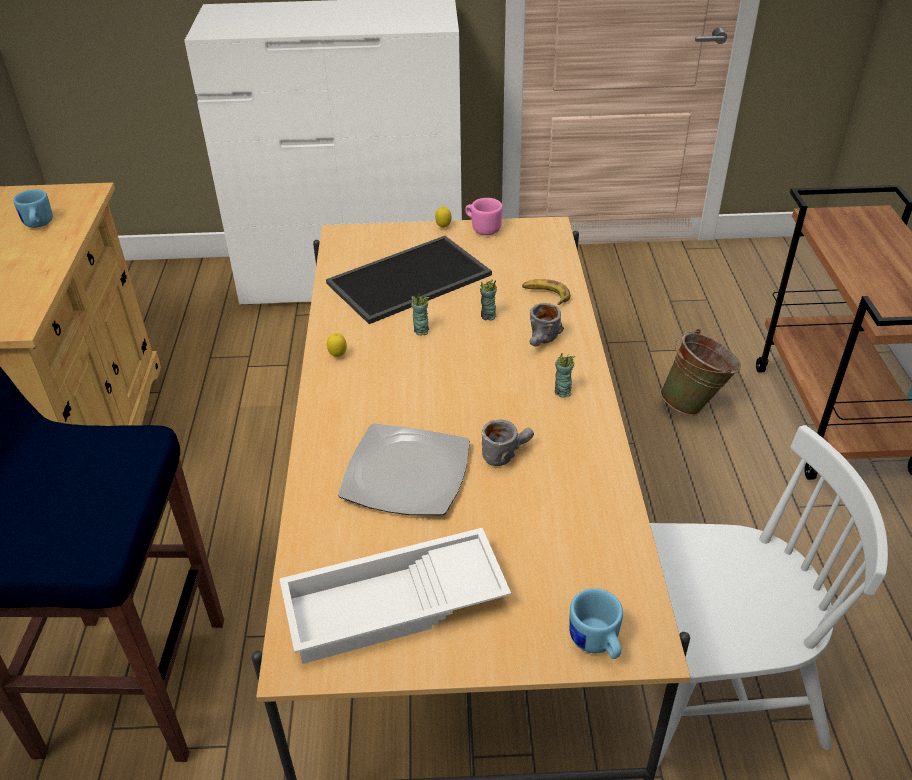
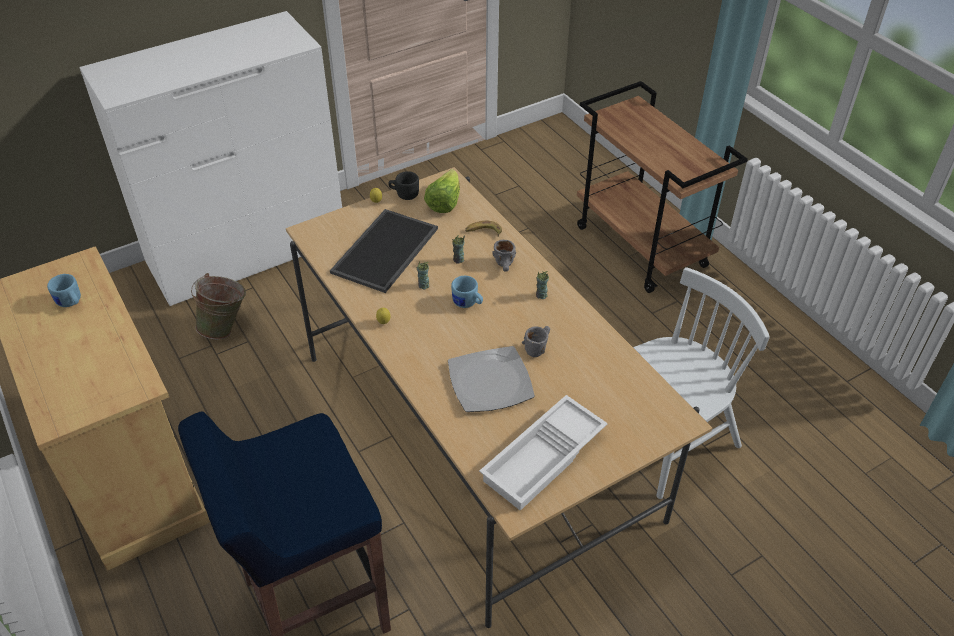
camera: 30 degrees left, 5 degrees up
pink mug [465,198,503,235] -> black mug [388,171,419,200]
blue mug [569,588,623,659] -> blue mug moved to [451,276,483,308]
green bucket [660,329,741,416] -> green bucket moved to [191,273,246,339]
none -> lettuce [424,169,460,213]

